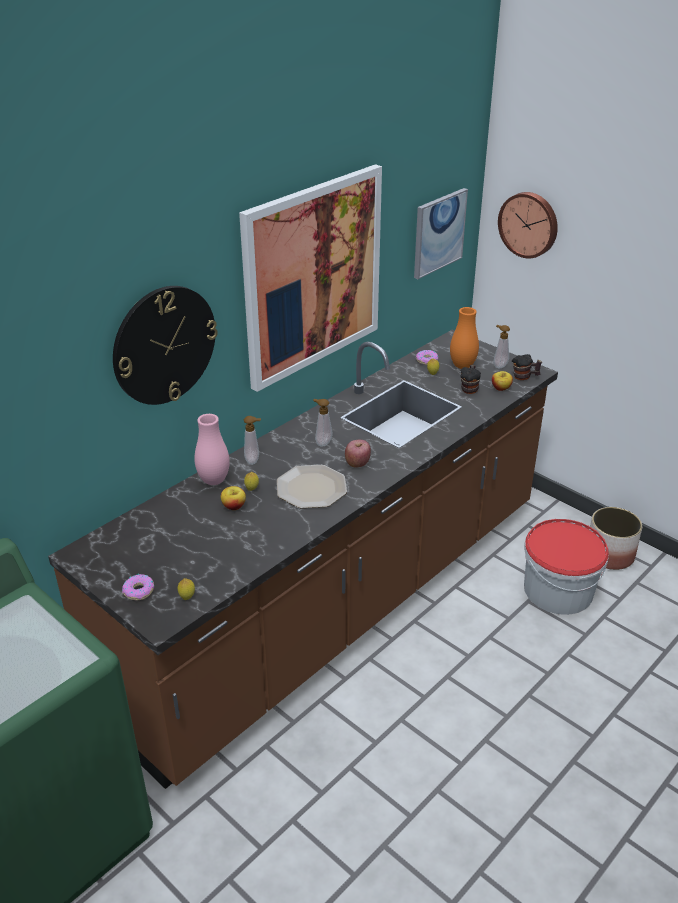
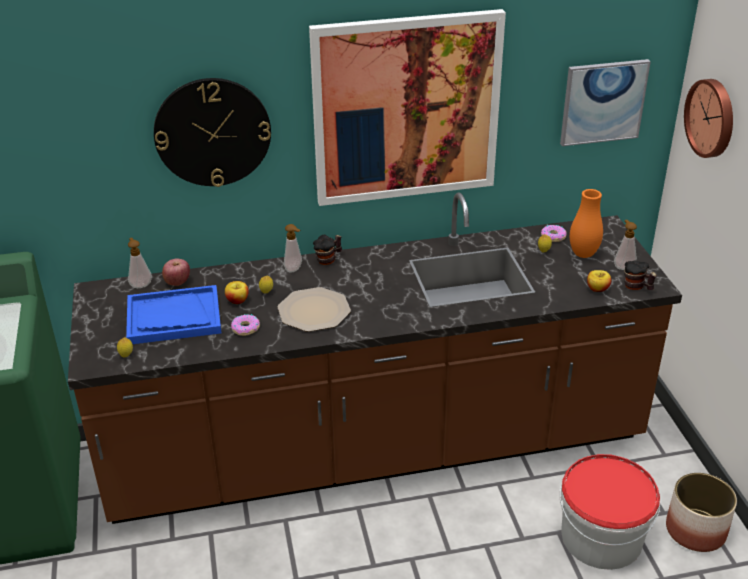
camera: 35 degrees right, 0 degrees up
donut [122,574,154,600] -> donut moved to [231,314,260,336]
pink vase [194,414,230,485] -> none
soap dispenser [313,399,333,447] -> soap dispenser moved to [128,238,152,288]
apple [345,440,371,468] -> apple moved to [162,258,190,286]
mug [460,365,481,394] -> mug moved to [313,234,342,265]
none -> blue tray [126,285,221,344]

